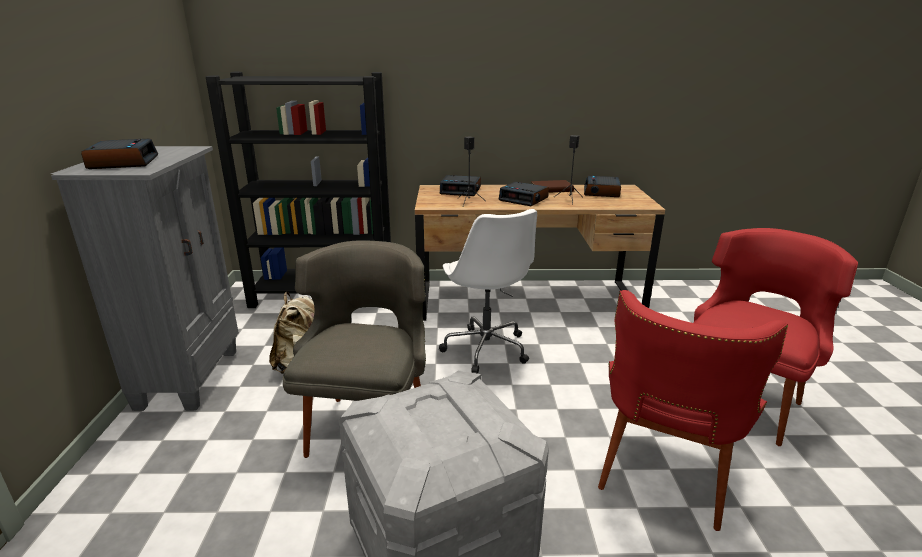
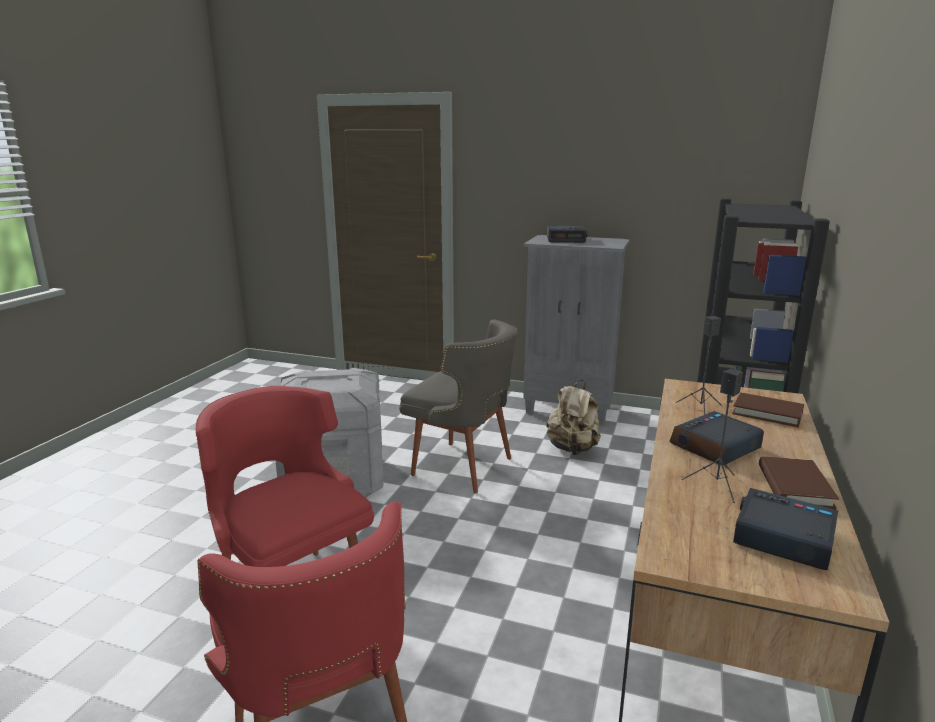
camera: 110 degrees right, 5 degrees down
white office chair [439,209,537,374] -> none
alarm clock [440,175,481,196] -> brown book [732,392,804,427]

